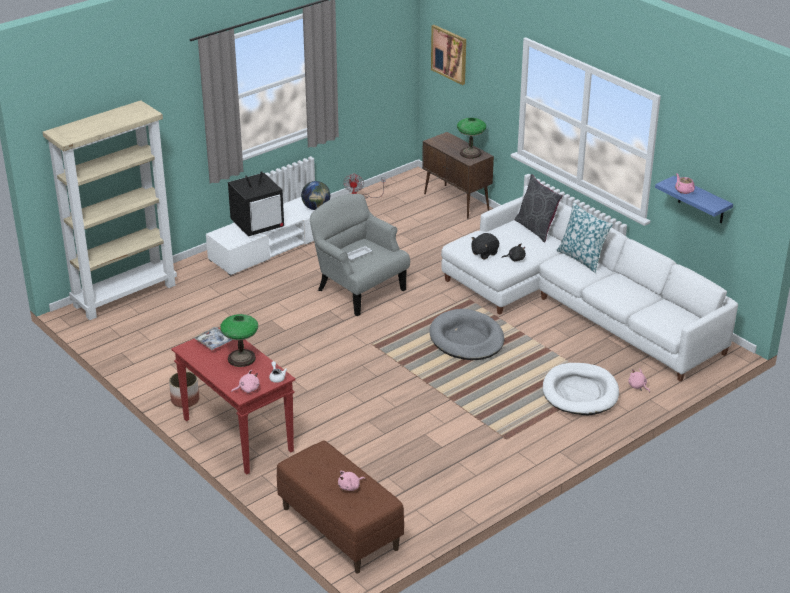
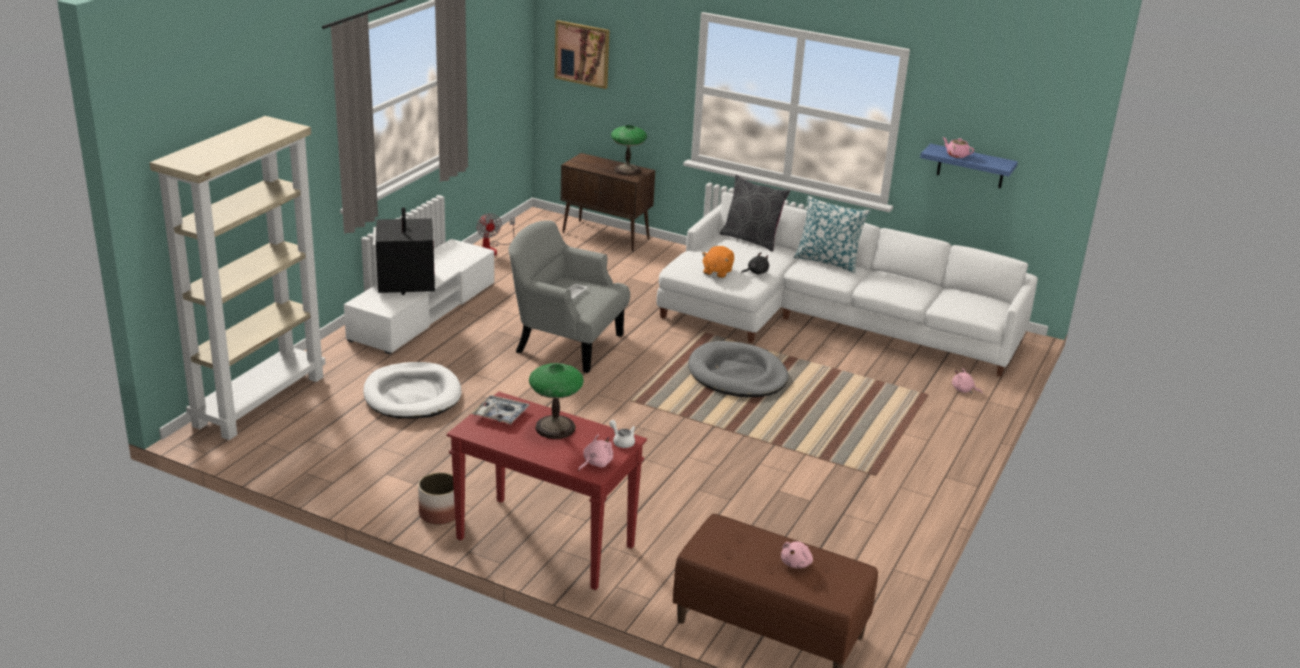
camera: 25 degrees left, 5 degrees down
television [228,171,284,237] -> television turned 135 degrees clockwise [373,207,435,295]
globe [301,181,330,210] -> none
black plush toy [471,233,499,259] -> orange plush toy [702,246,734,278]
white dog bed [543,363,619,415] -> white dog bed moved to [363,362,461,418]

